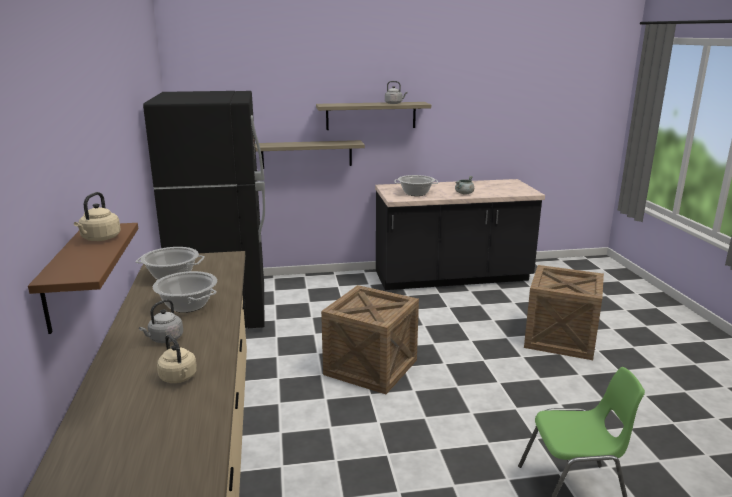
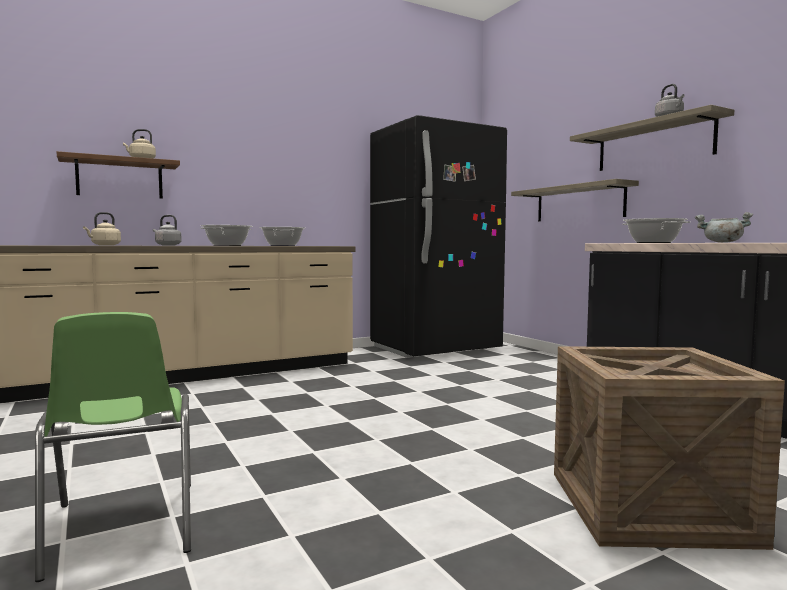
camera: 70 degrees right, 15 degrees down
crate [321,285,419,394] -> none

